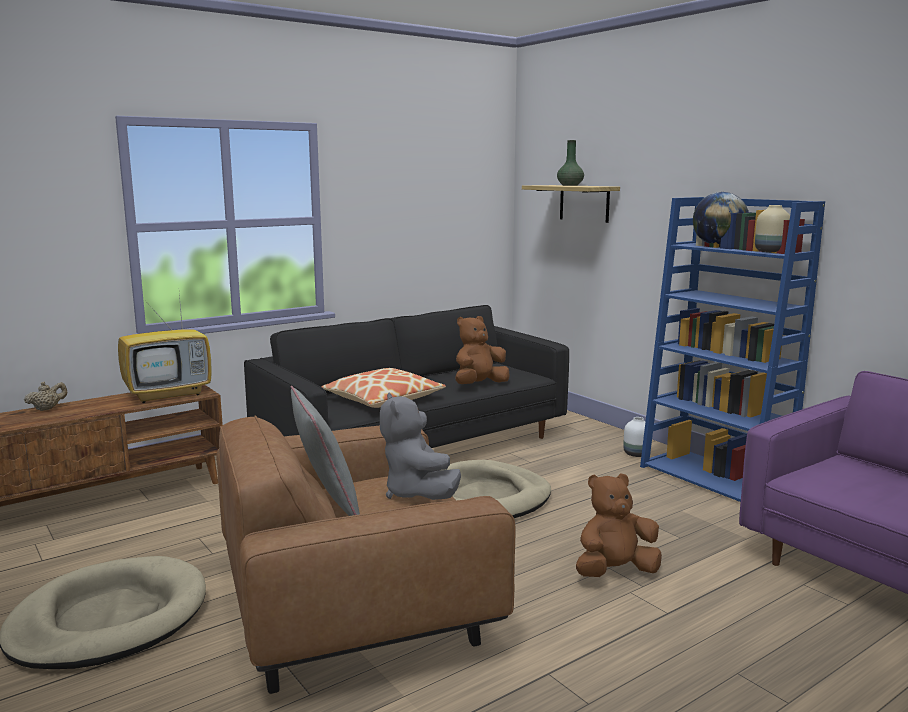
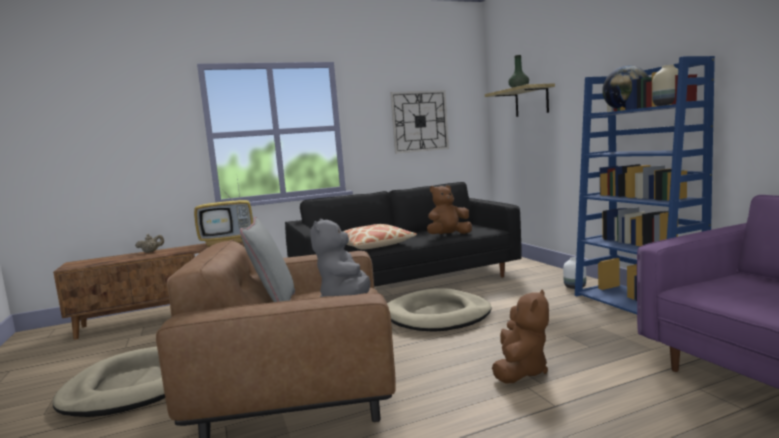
camera: 15 degrees right, 5 degrees down
brown plush toy [576,473,662,577] -> brown plush toy turned 120 degrees clockwise [492,289,549,384]
none -> wall clock [390,90,449,154]

